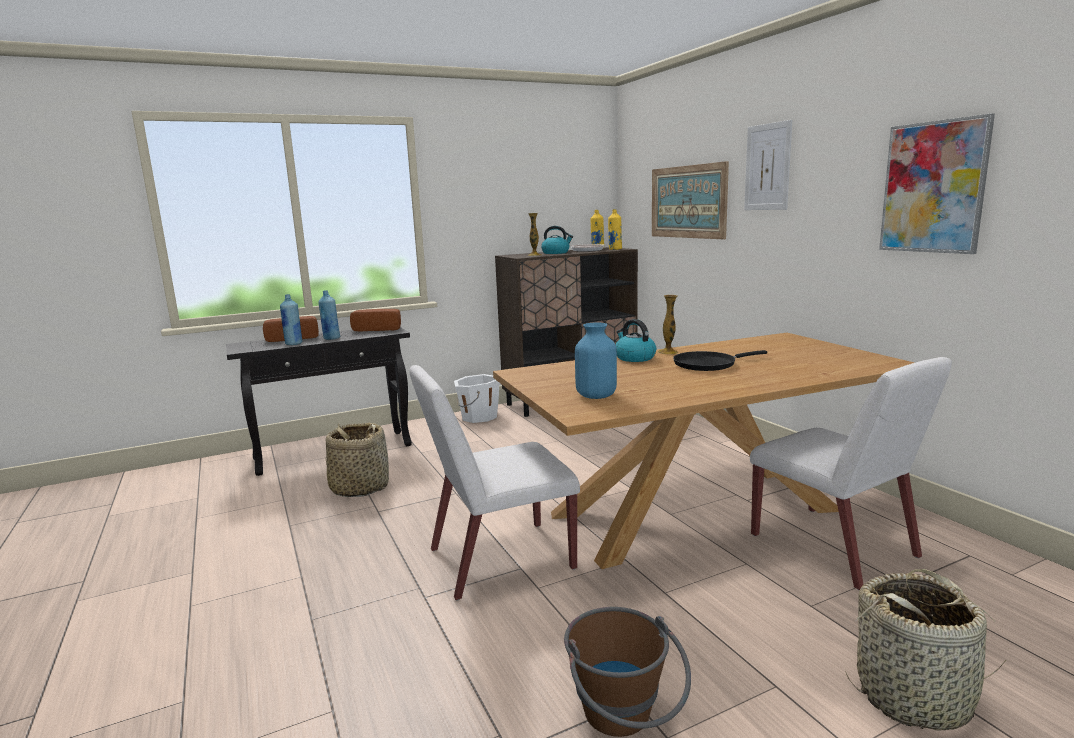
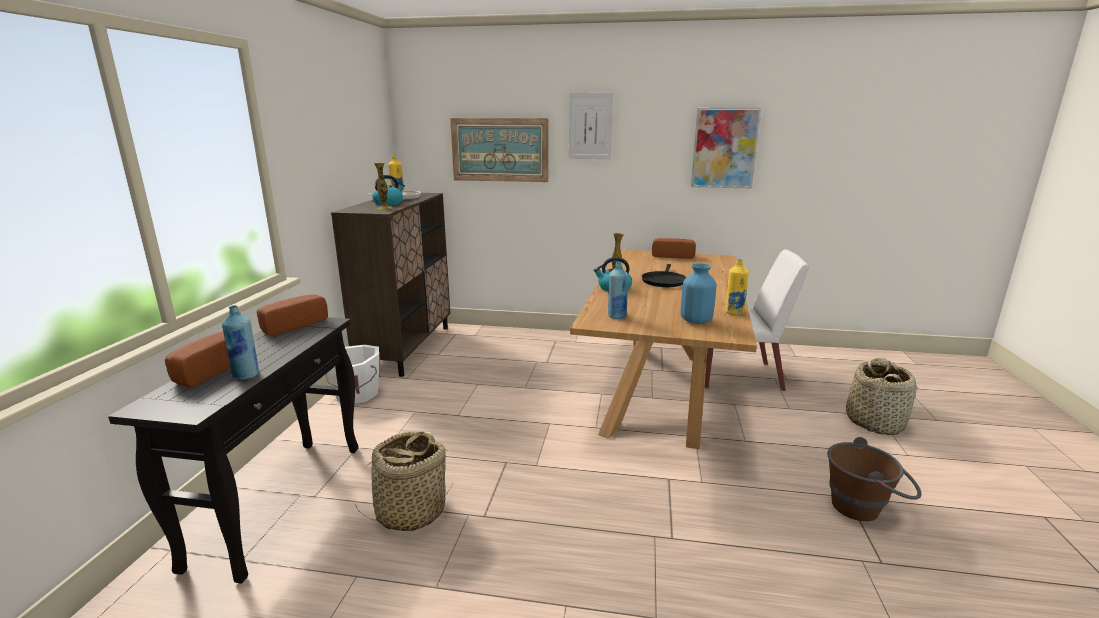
camera: 55 degrees left, 5 degrees up
blue bottle [318,290,340,340] -> blue bottle moved to [608,262,628,319]
white chair [409,365,580,600] -> none
yellow bottle [608,209,622,250] -> yellow bottle moved to [725,259,749,315]
none -> bread [652,238,696,259]

